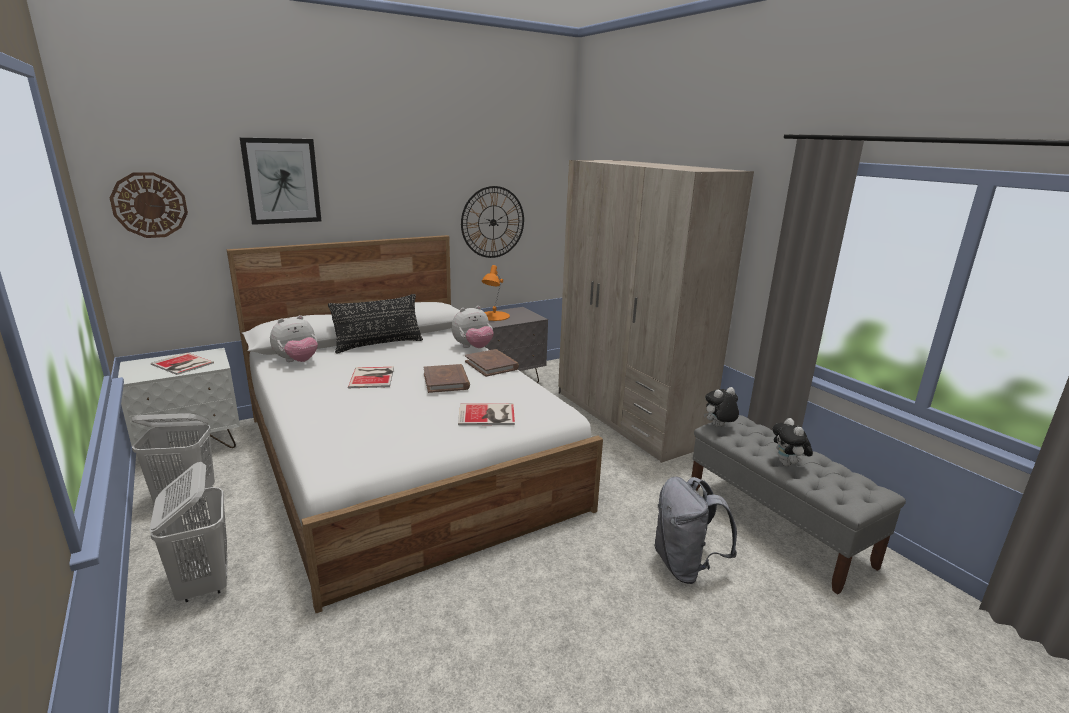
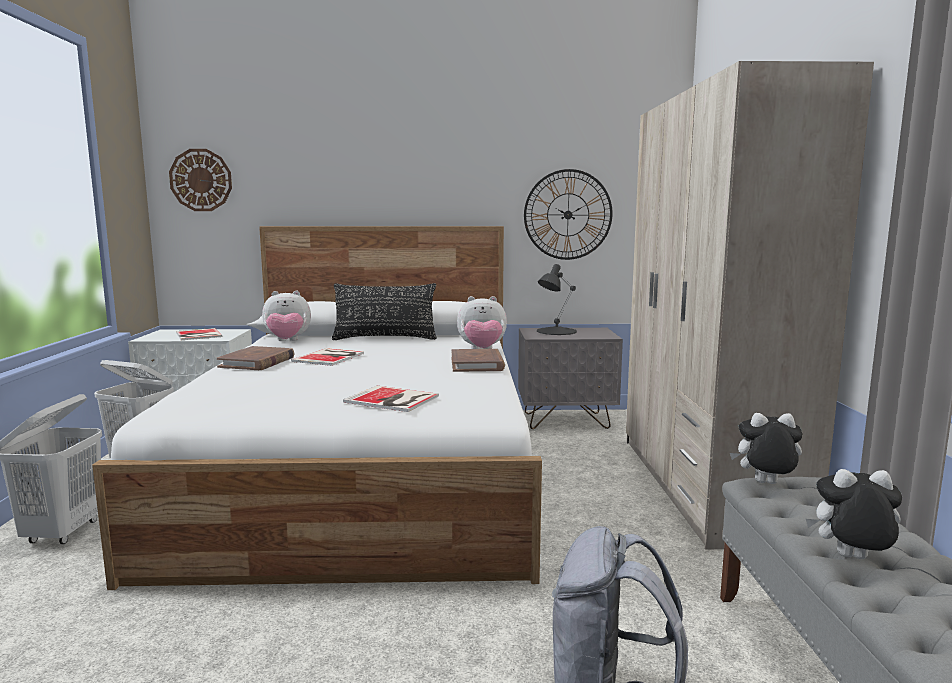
camera: 30 degrees right, 10 degrees down
picture [240,138,321,225] -> none
brown book [423,364,470,393] -> brown book moved to [217,346,294,370]
orange table lamp [482,265,510,321] -> black table lamp [537,264,577,335]
plush toy [773,418,813,466] -> plush toy turned 75 degrees clockwise [806,469,902,559]

